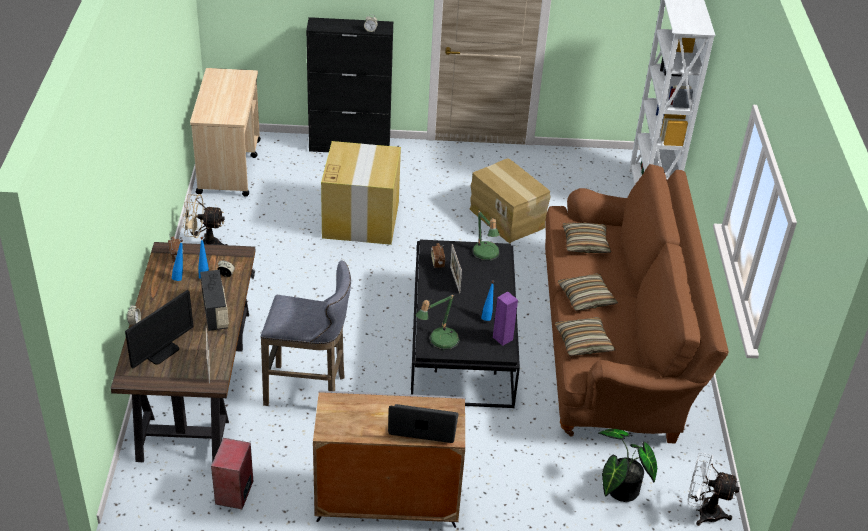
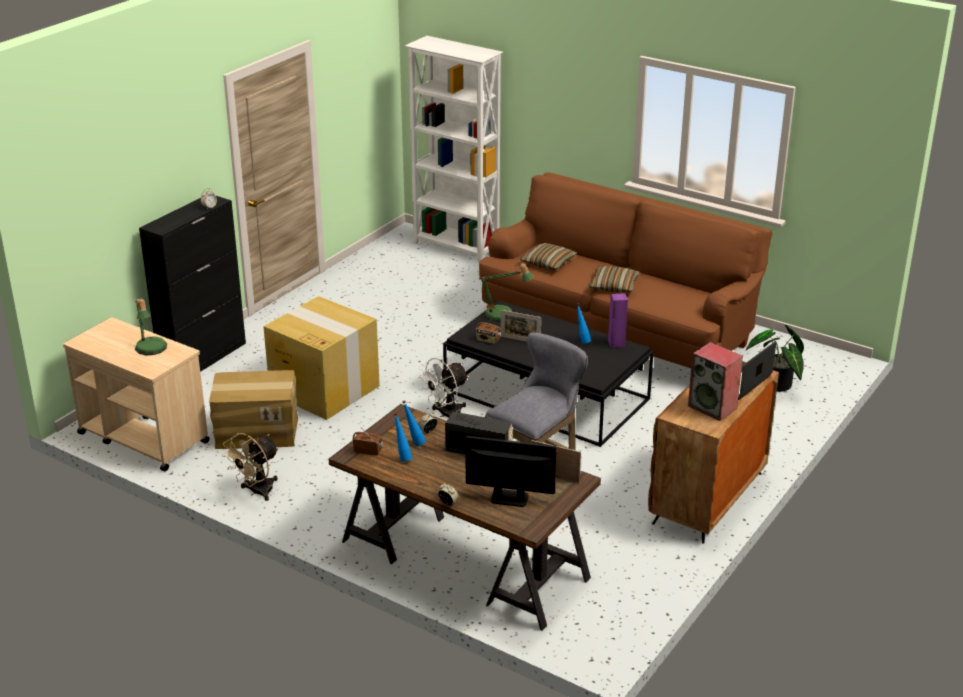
camera: 55 degrees left, 10 degrees down
monitor [125,290,193,368] -> monitor turned 60 degrees counterclockwise [465,436,557,507]
speaker [211,438,253,509] -> speaker moved to [688,342,743,421]
grey cabinet [313,390,465,528] -> brown cabinet [648,361,779,544]
table lamp [416,295,460,350] -> table lamp moved to [135,298,167,355]
cardboard box [470,158,550,243] -> cardboard box moved to [209,370,298,449]
pillow [555,317,615,356] -> none
white fan [688,452,740,526] -> white fan moved to [417,358,469,417]

